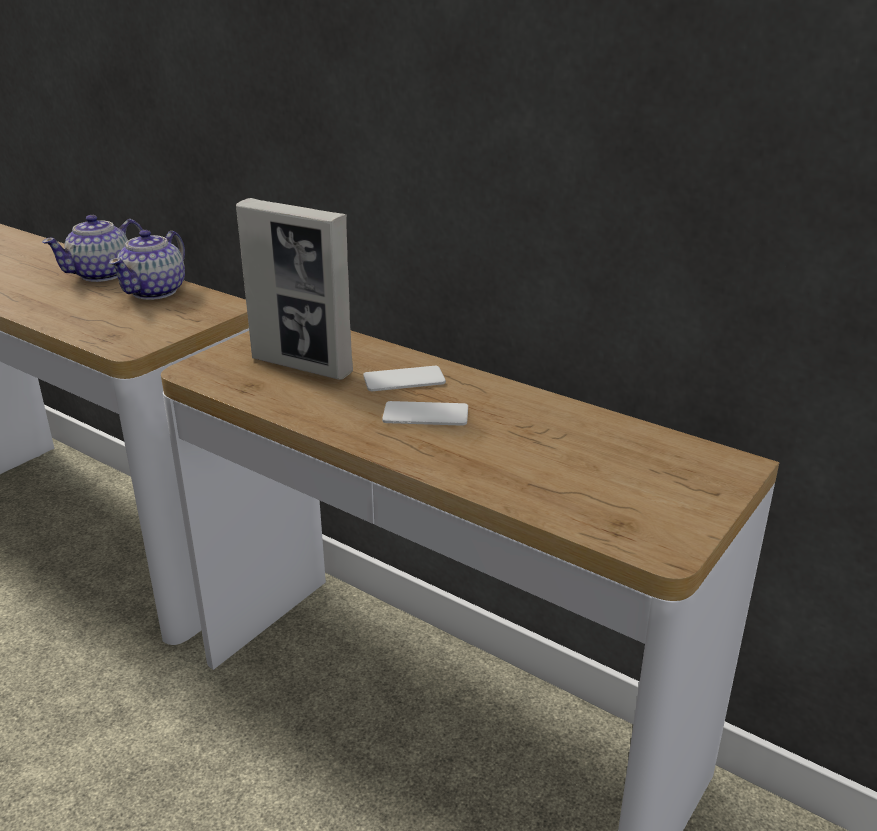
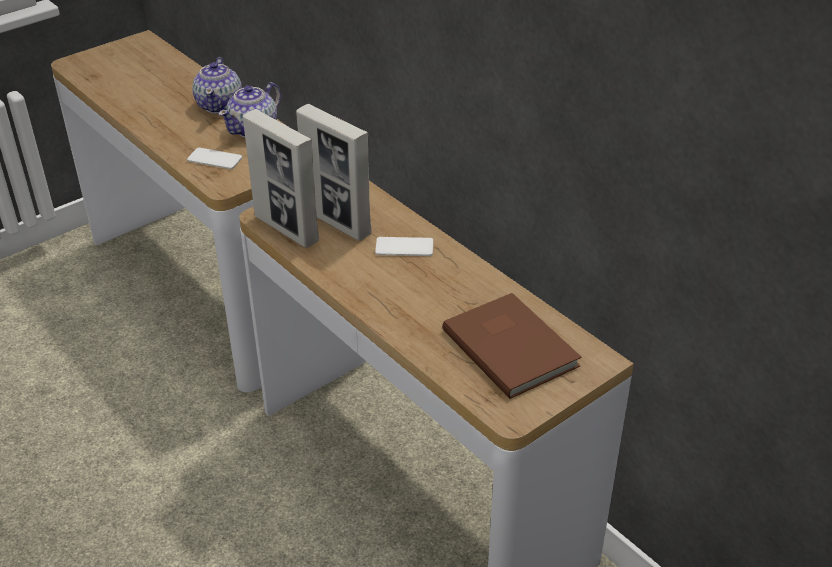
camera: 15 degrees right, 10 degrees up
teapot [42,215,143,282] -> teapot turned 60 degrees counterclockwise [192,57,242,114]
phone [382,401,468,426] -> phone moved to [187,148,242,169]
none -> picture frame [243,109,319,248]
none -> brown book [442,293,582,399]

